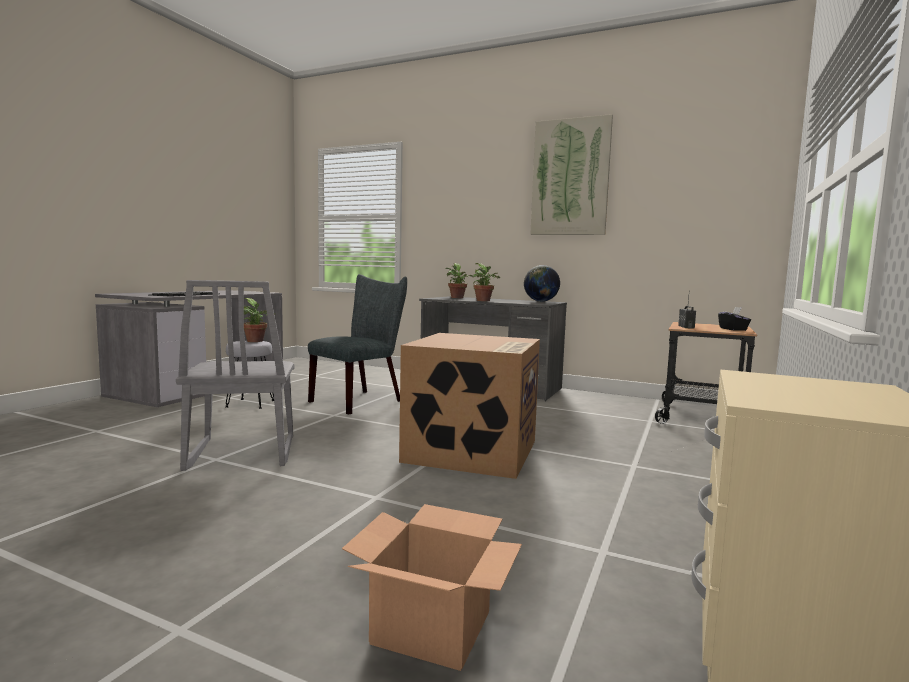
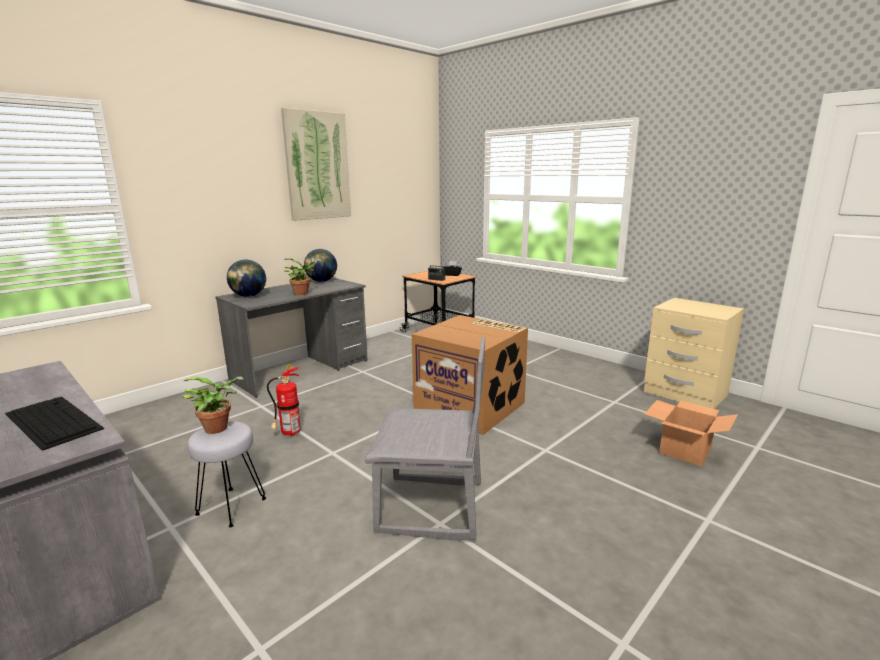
camera: 70 degrees left, 10 degrees up
grey chair [308,274,407,415] -> fire extinguisher [267,363,301,437]
potted plant [446,263,473,298] -> globe [227,259,266,297]

